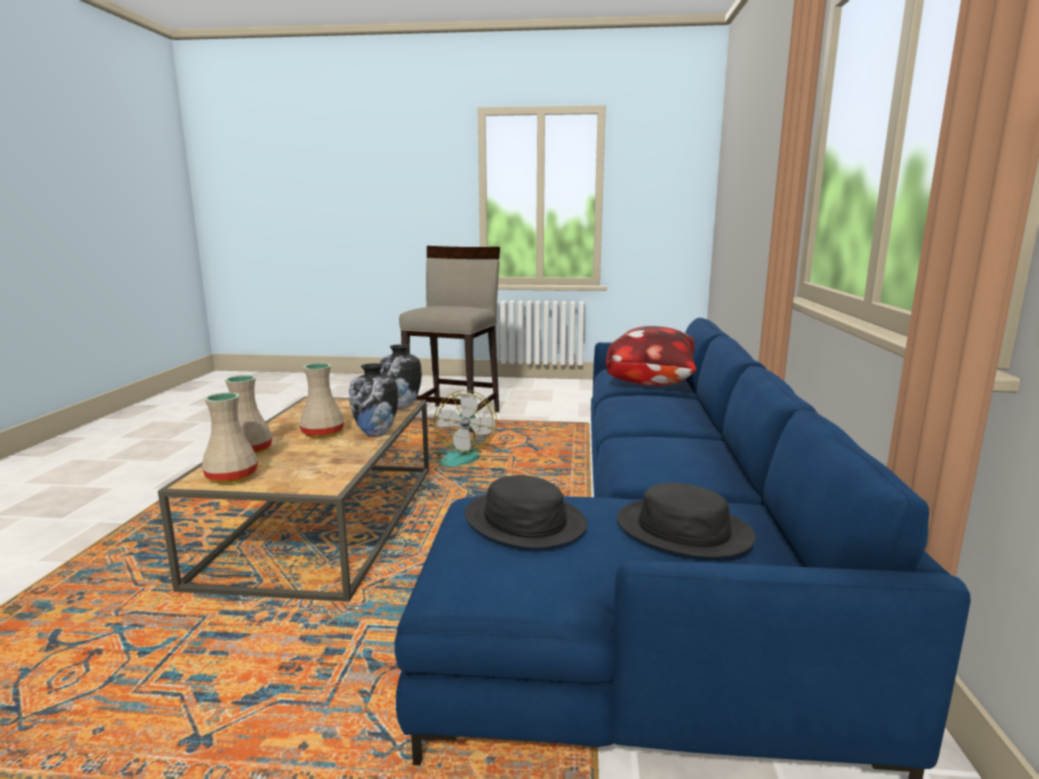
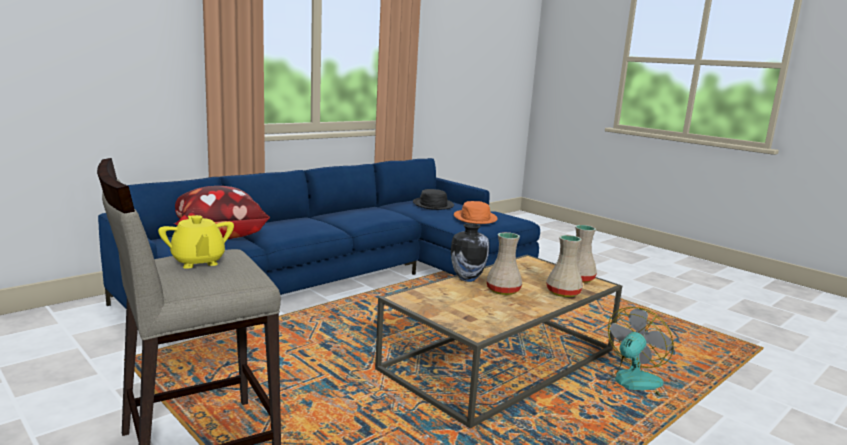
camera: 140 degrees left, 0 degrees up
vase [380,344,422,408] -> none
fan [434,390,497,467] -> fan moved to [606,307,674,397]
black hat [464,475,587,548] -> orange hat [454,201,498,224]
none -> yellow teapot [158,215,234,269]

